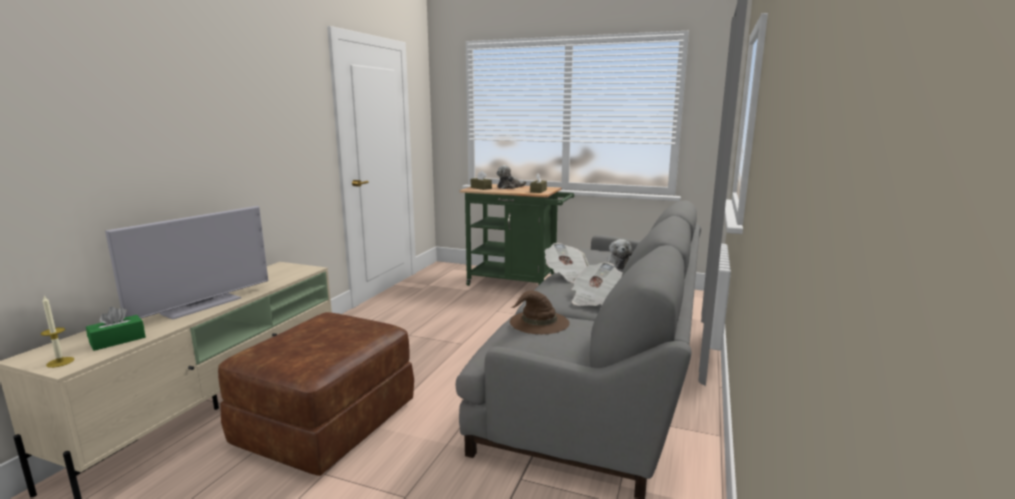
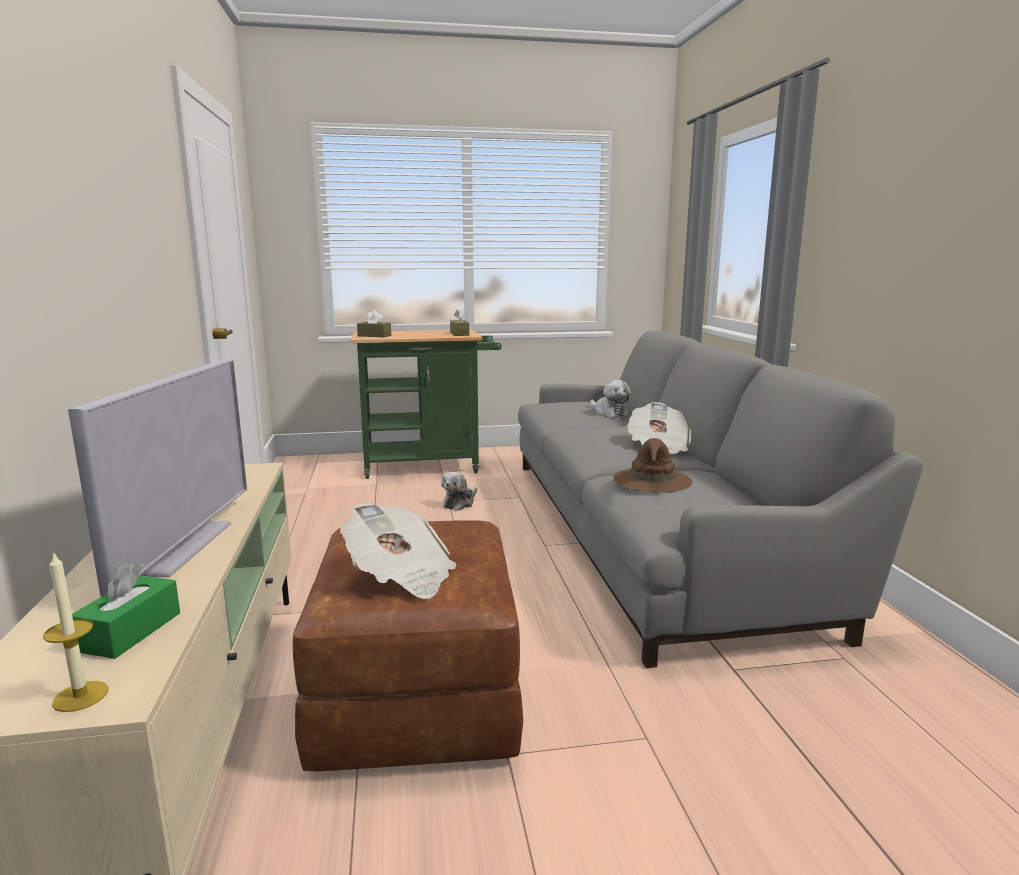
camera: 30 degrees left, 0 degrees up
plush toy [497,165,526,189] -> plush toy moved to [441,472,477,511]
newspaper [544,243,589,283] -> newspaper moved to [340,503,456,599]

